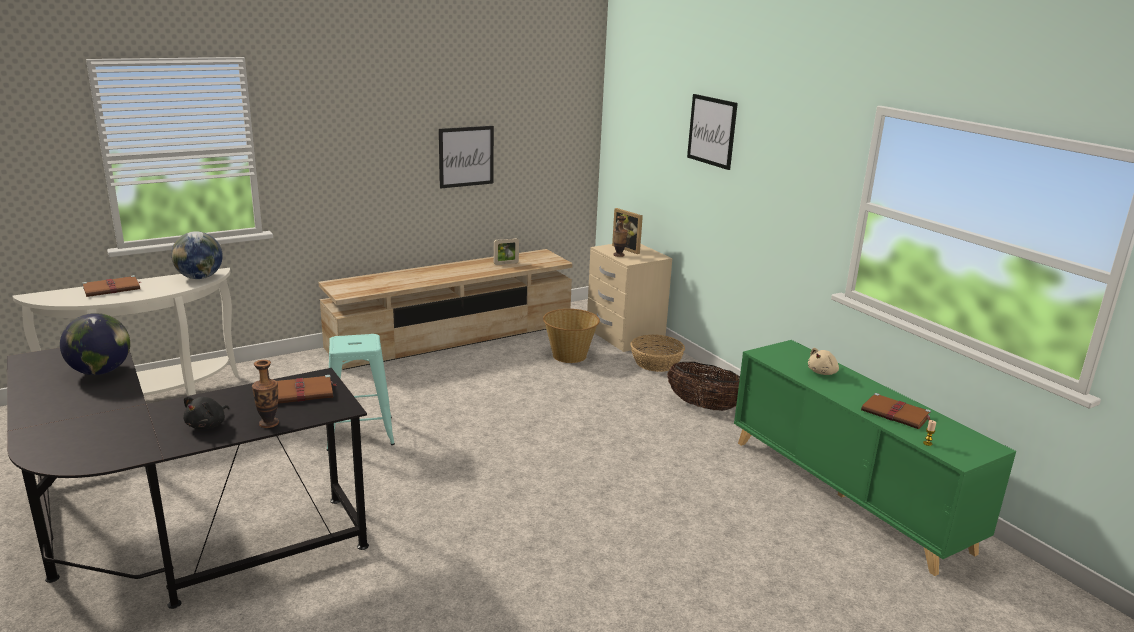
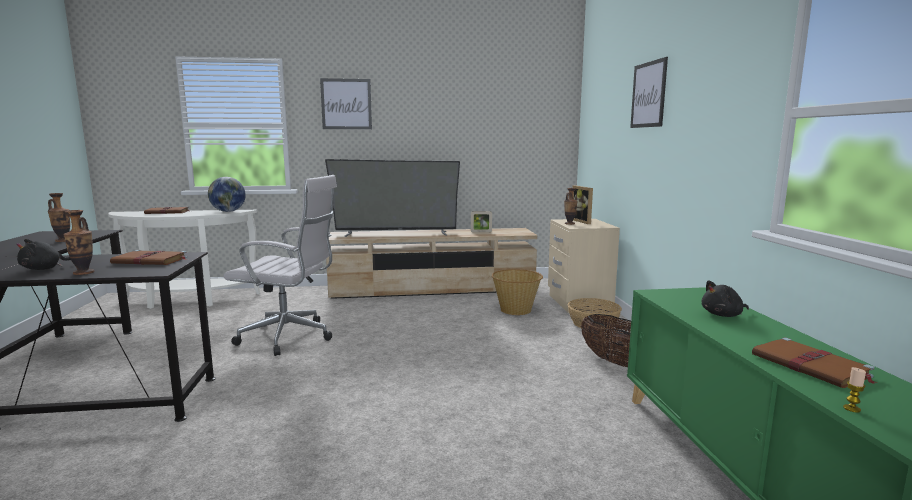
camera: 25 degrees right, 10 degrees down
globe [60,313,130,375] -> vase [48,193,70,242]
turquoise stool [326,334,395,451] -> white office chair [223,175,337,356]
picture [439,126,494,189] -> picture moved to [320,78,372,129]
beige plush toy [808,347,839,375] -> black plush toy [702,281,749,317]
none -> television [325,159,460,237]

